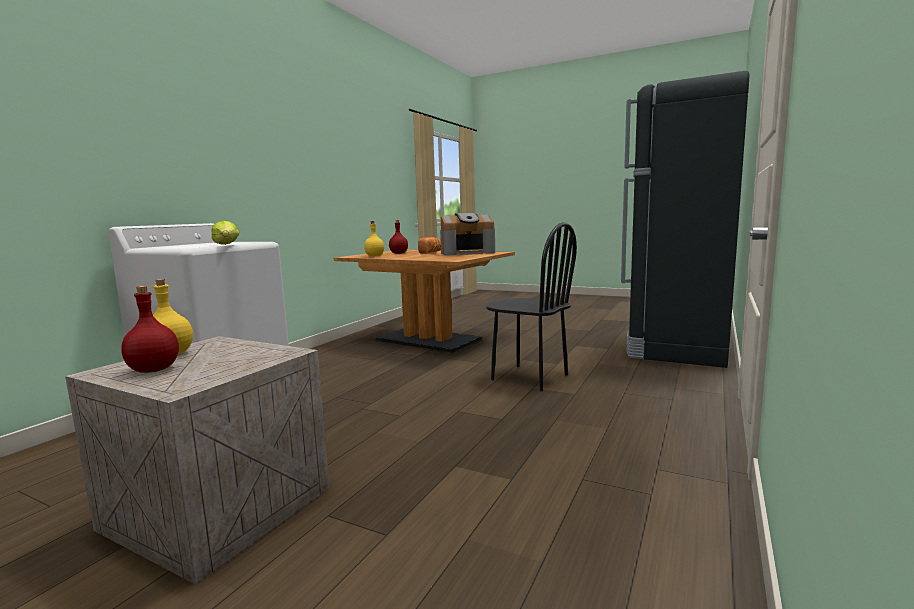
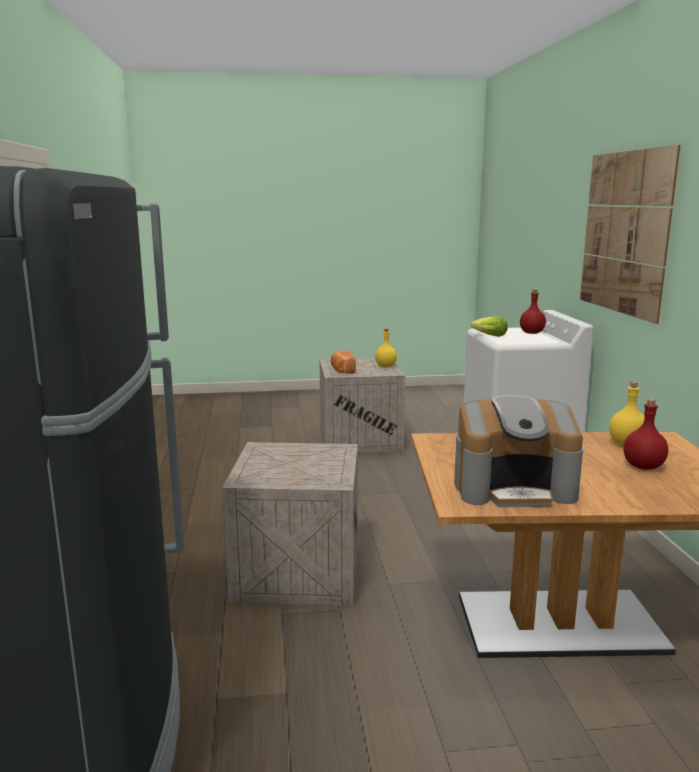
camera: 145 degrees right, 5 degrees up
red bottle [121,286,179,373] -> red bottle moved to [520,289,546,334]
bread [418,237,441,254] -> bread moved to [331,350,356,374]
coffee machine [440,213,495,255] -> coffee machine turned 135 degrees counterclockwise [454,395,583,507]
black chair [486,222,577,391] -> crate [222,442,358,606]
none -> picture [580,145,681,324]

